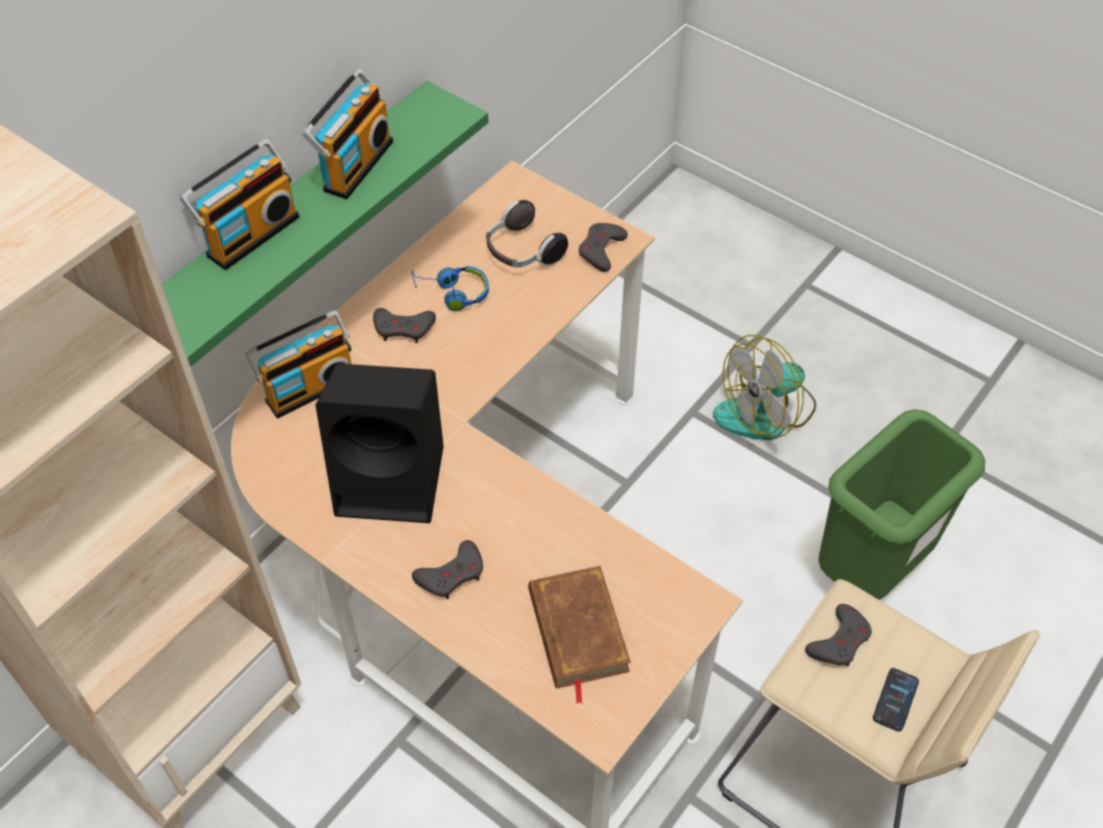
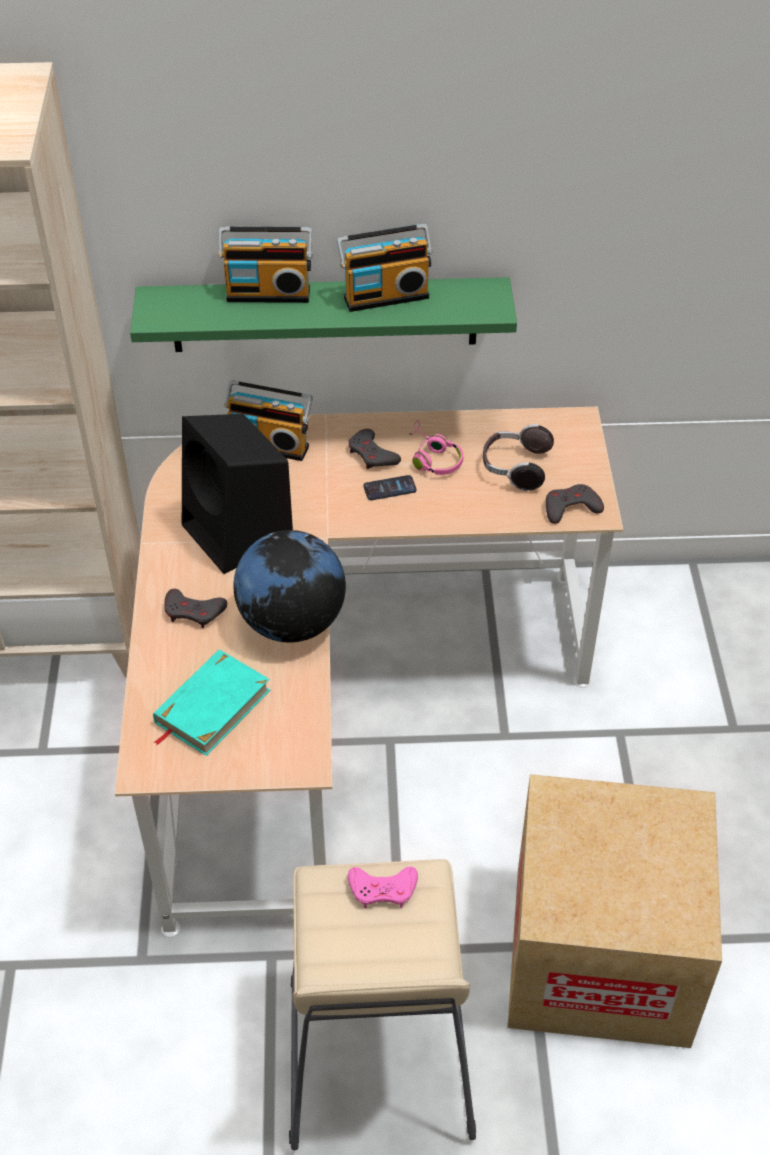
camera: 50 degrees right, 5 degrees down
blue headphones [412,266,489,311] -> pink headphones [409,420,463,475]
brown book [528,566,631,703] -> turquoise book [153,649,270,756]
fan [713,335,816,440] -> none
grey game controller [805,604,872,666] -> pink game controller [348,867,418,908]
green trash can [818,409,985,600] -> cardboard box [508,774,722,1048]
phone [873,668,919,732] -> phone moved to [363,475,416,500]
none -> globe [233,530,346,642]

